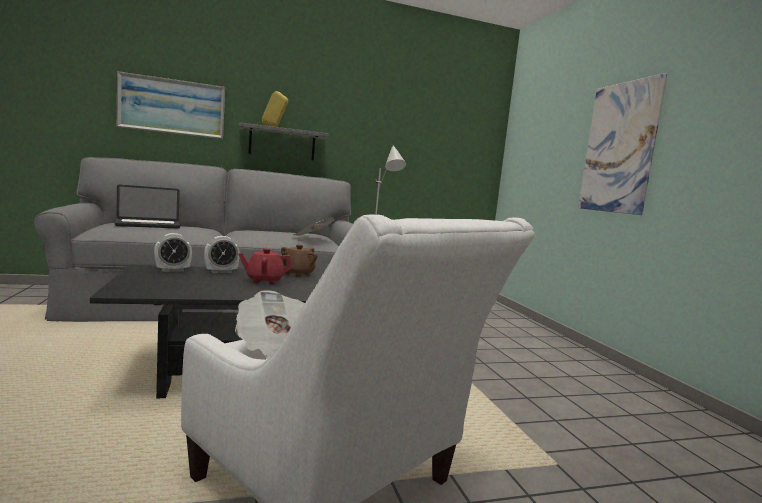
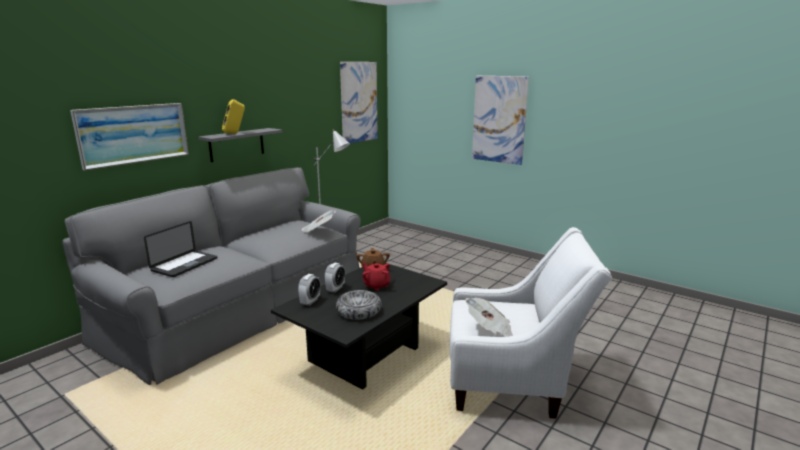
camera: 35 degrees left, 10 degrees up
red teapot [238,248,292,284] -> red teapot turned 90 degrees clockwise [362,263,391,291]
none -> bowl [336,290,382,320]
none -> picture [340,62,378,143]

